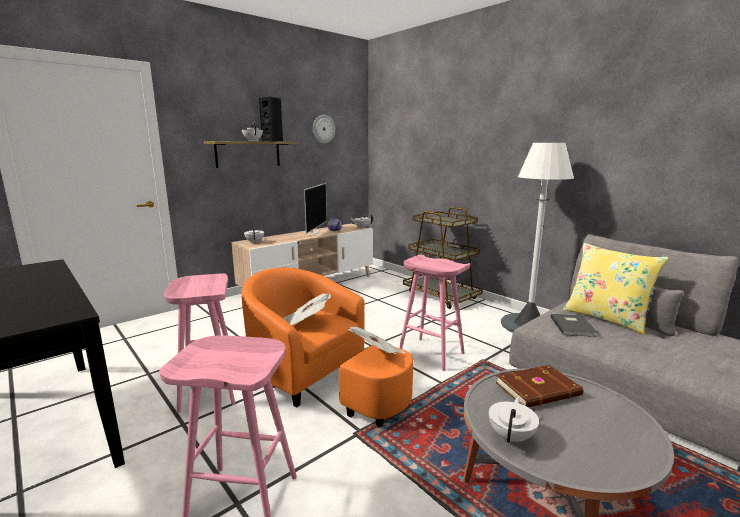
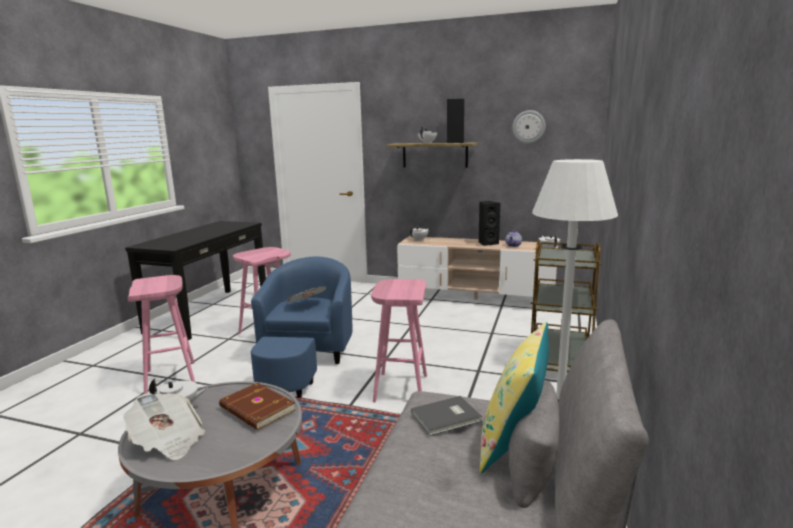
camera: 60 degrees right, 0 degrees up
orange armchair [242,268,413,428] -> blue armchair [251,256,352,398]
television [304,183,327,236] -> black speaker [479,201,500,246]
newspaper [348,327,405,355] -> newspaper moved to [123,393,205,460]

